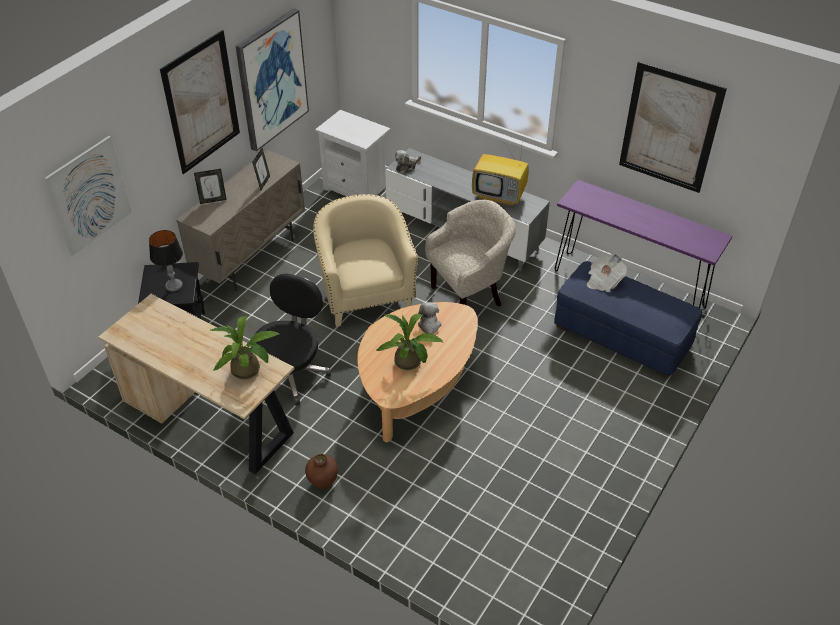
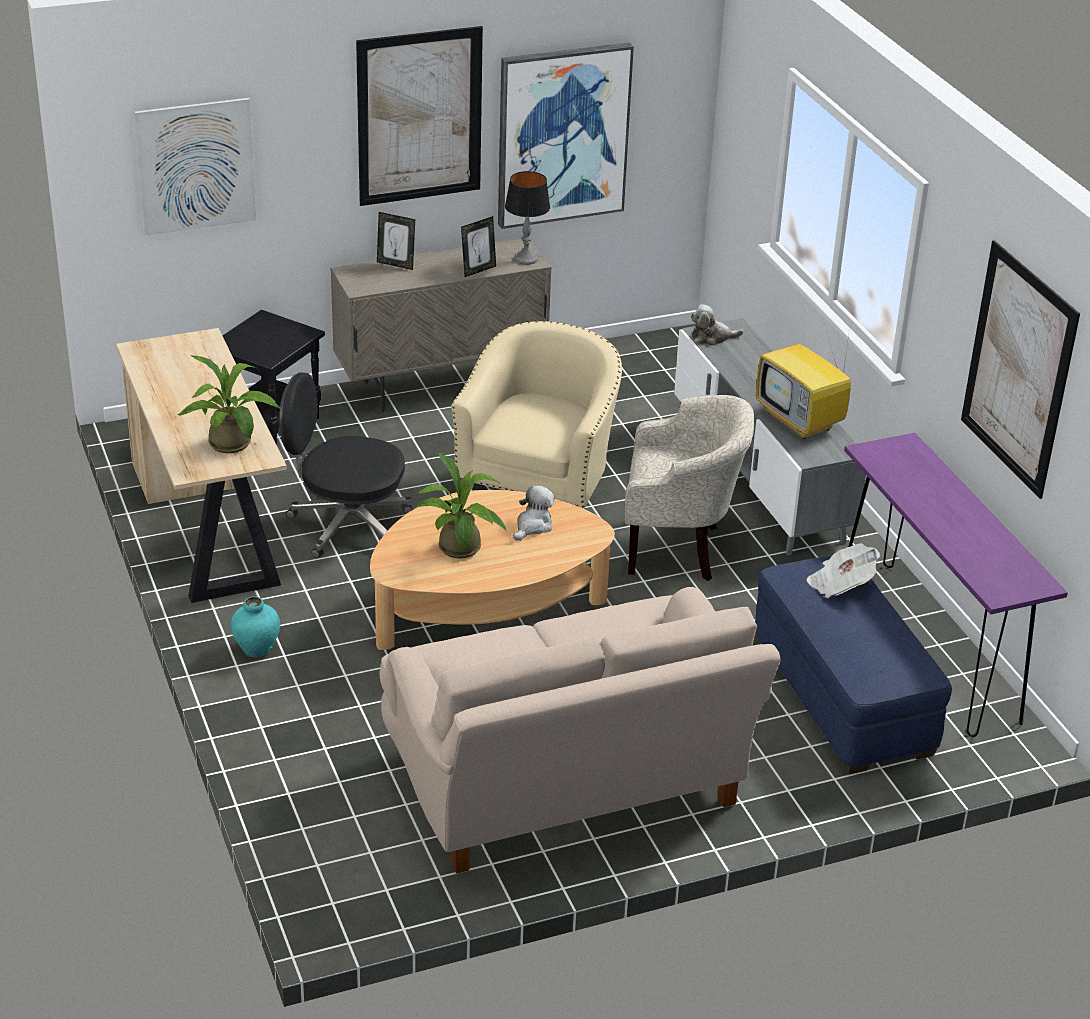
camera: 35 degrees right, 10 degrees down
table lamp [149,230,183,291] -> table lamp moved to [505,171,550,265]
black office chair [255,274,331,406] -> black office chair turned 135 degrees counterclockwise [279,372,413,558]
brown vase [305,454,338,489] -> turquoise vase [231,596,280,657]
white nightstand [315,110,390,197] -> none
none -> beige sofa [379,587,781,874]

